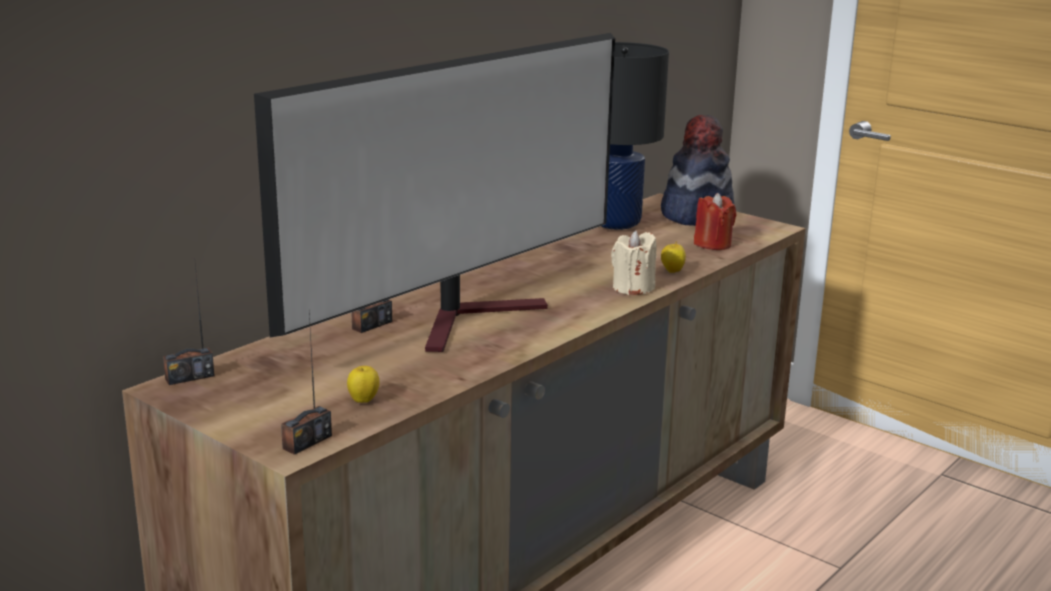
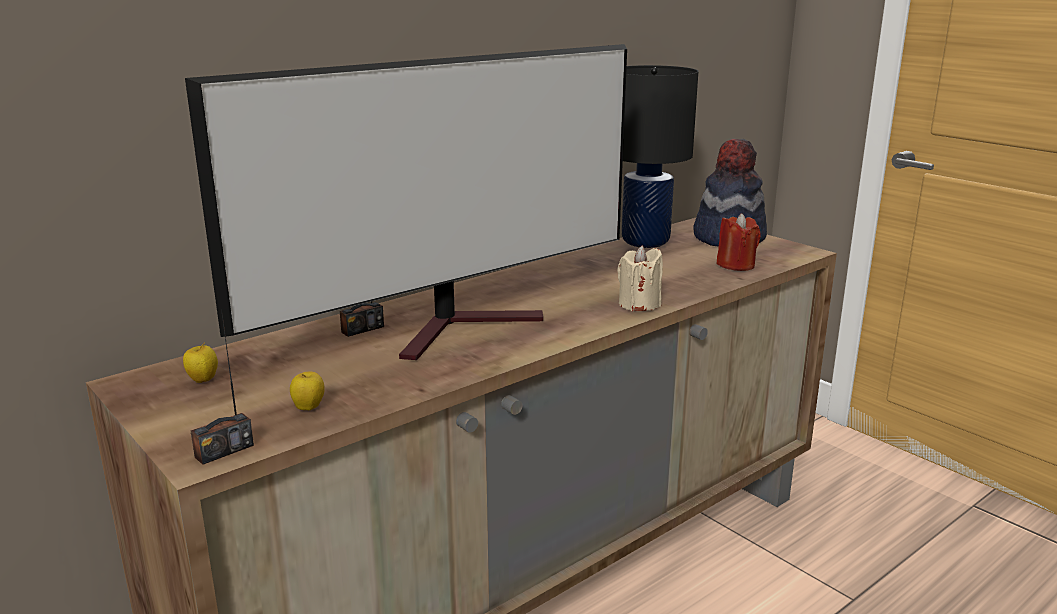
camera: 10 degrees right, 0 degrees up
radio [163,264,215,385] -> none
apple [661,241,686,273] -> apple moved to [183,342,218,383]

